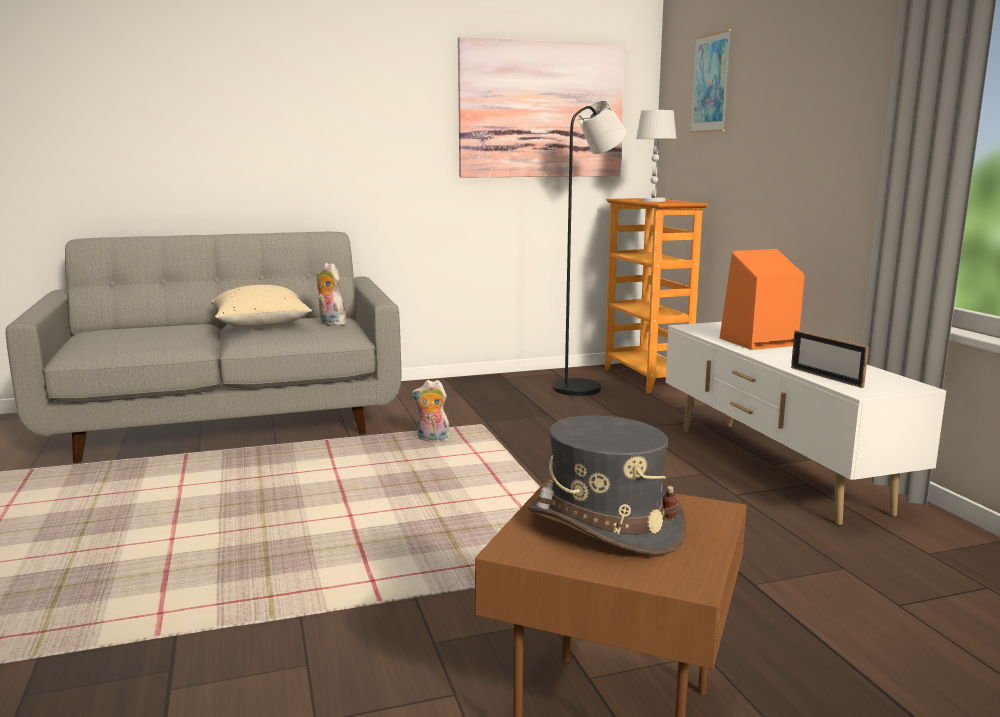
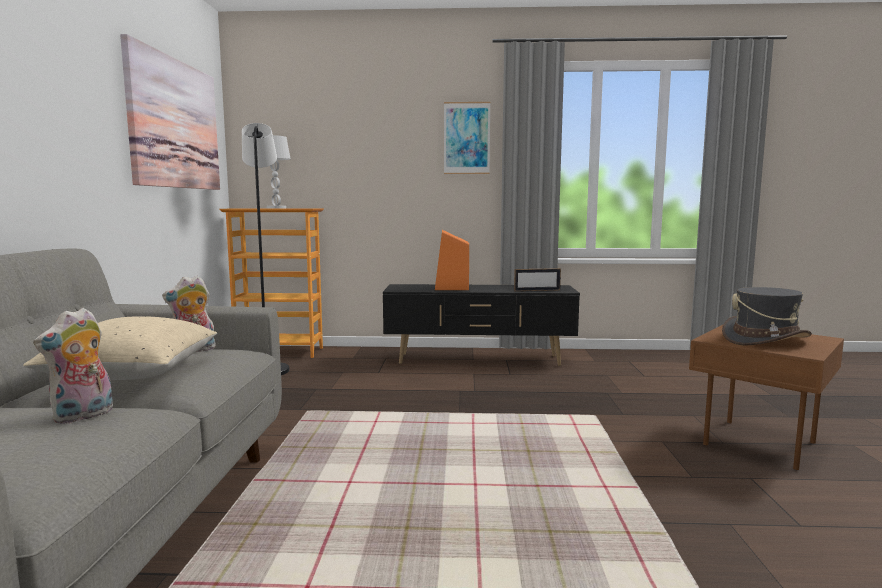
camera: 70 degrees left, 5 degrees down
plush toy [412,380,450,442] -> plush toy moved to [33,308,113,424]
white tv stand [666,322,946,525] -> black tv stand [383,284,580,366]
picture [690,29,731,133] -> picture moved to [444,102,490,174]

